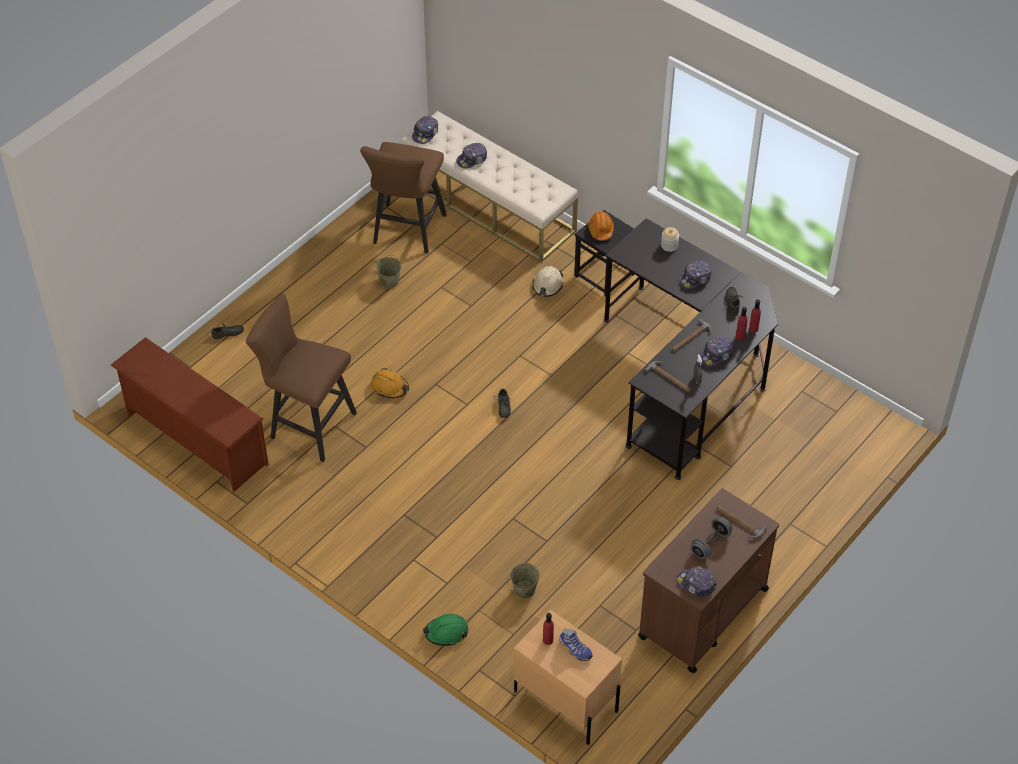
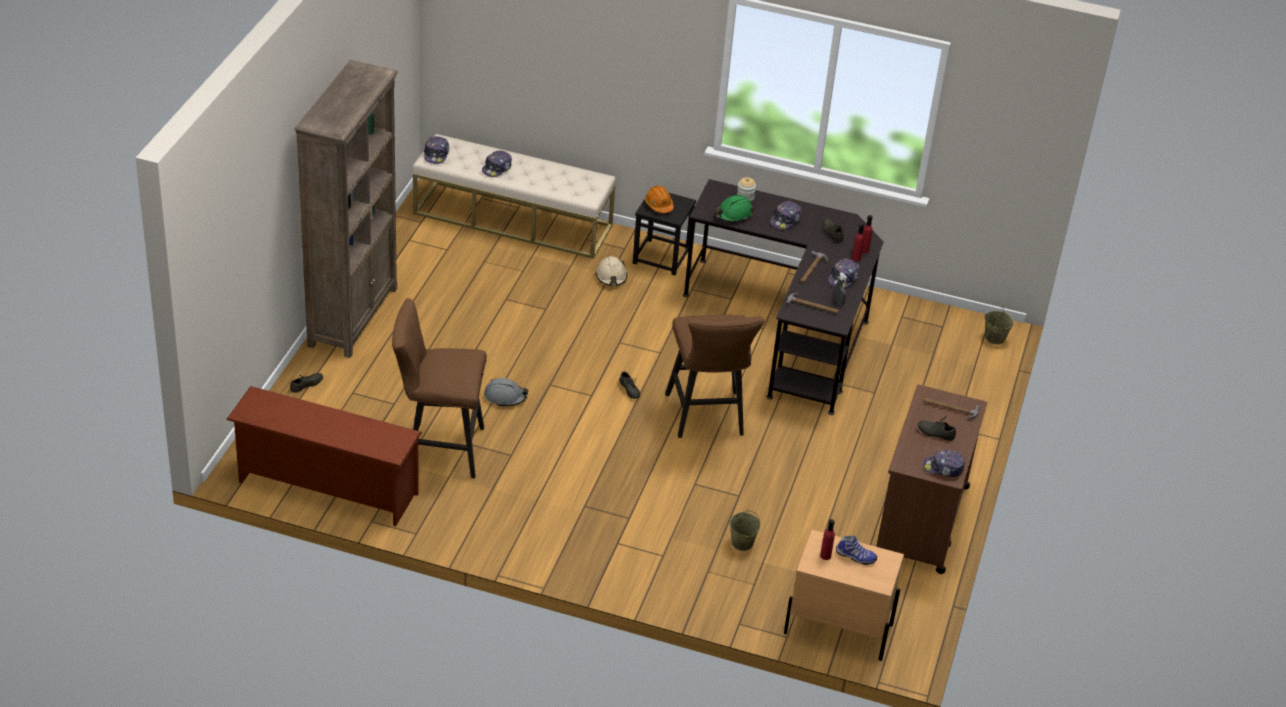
camera: 25 degrees left, 10 degrees down
brown stool [360,142,447,254] -> brown stool moved to [665,315,764,438]
orange hard hat [371,368,409,398] -> grey hard hat [484,378,529,407]
beige bucket [376,255,401,289] -> beige bucket moved to [984,307,1013,344]
green hard hat [423,614,468,646] -> green hard hat moved to [714,195,754,222]
grey dumbbell [691,517,732,559] -> grey shoe [918,417,956,441]
none -> brown bookcase [295,60,398,358]

